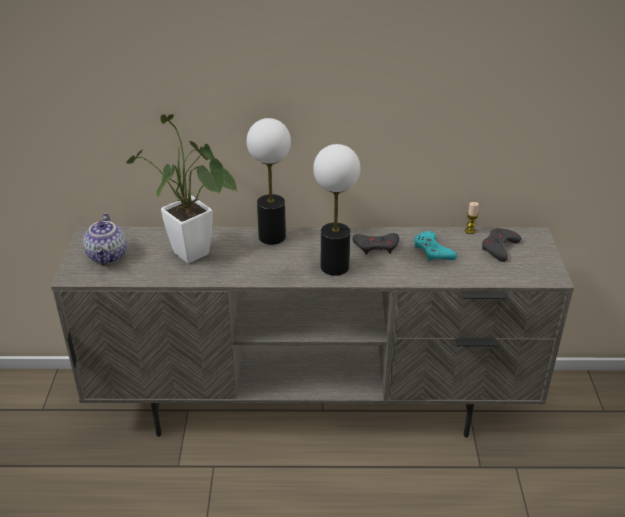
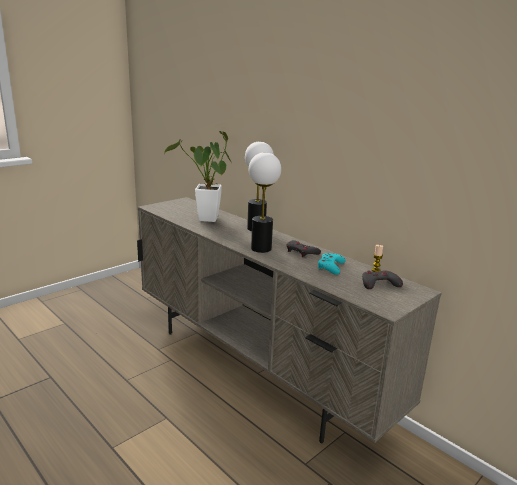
camera: 45 degrees right, 15 degrees down
teapot [83,213,127,265] -> none

